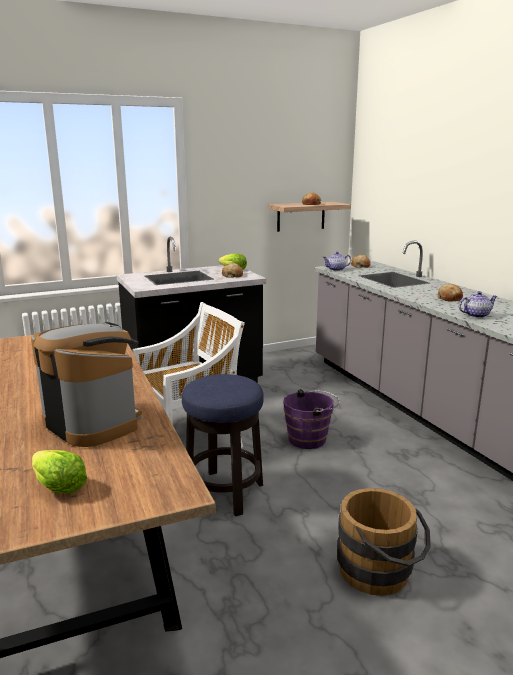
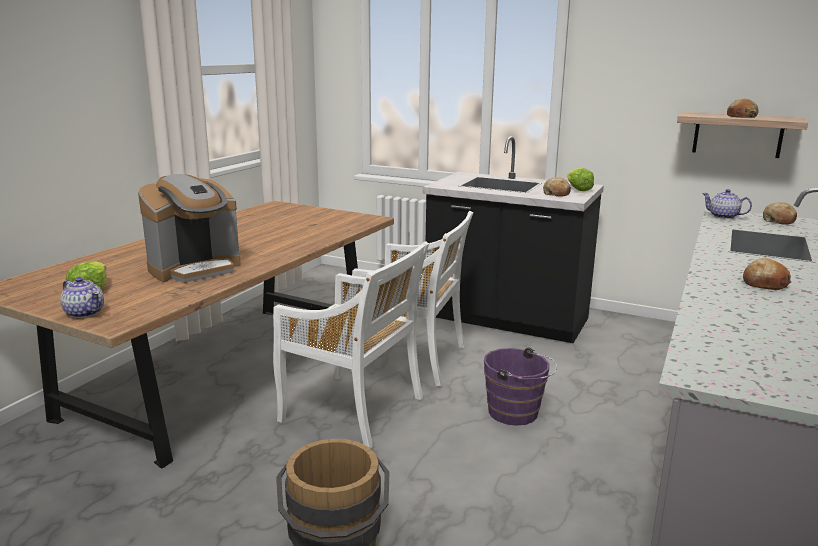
camera: 50 degrees right, 0 degrees up
coffee machine [31,322,142,447] -> coffee machine turned 45 degrees clockwise [138,174,241,283]
stool [182,374,264,517] -> white chair [273,241,429,449]
teapot [459,291,498,318] -> teapot moved to [60,277,104,318]

